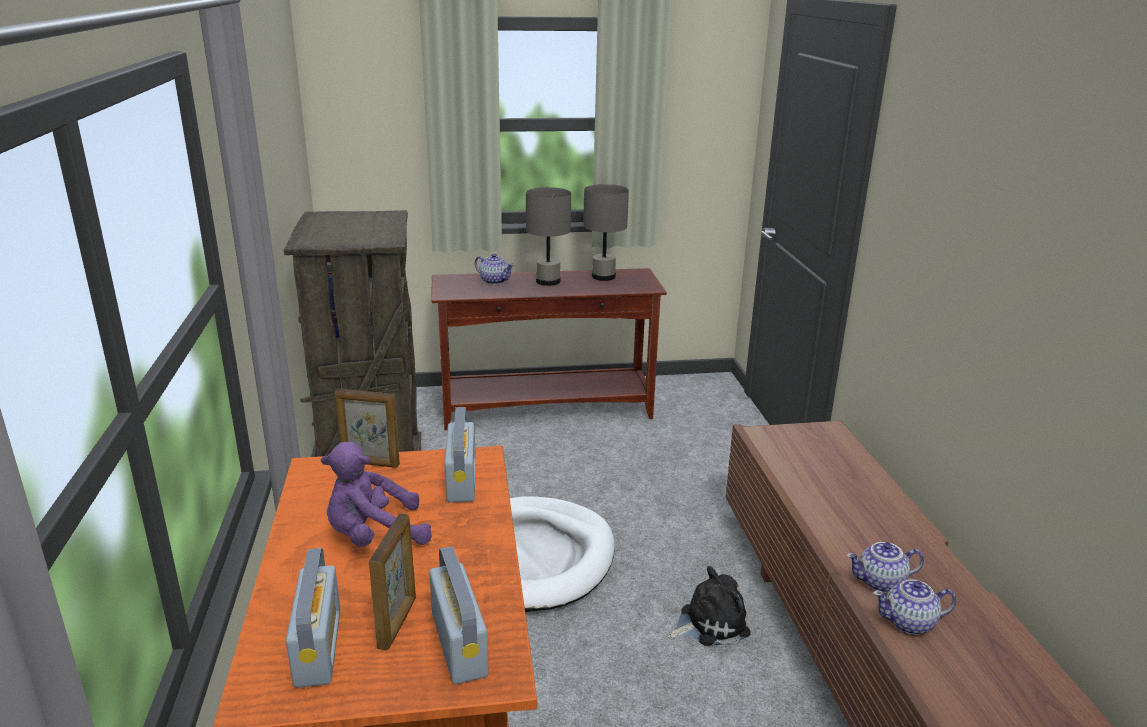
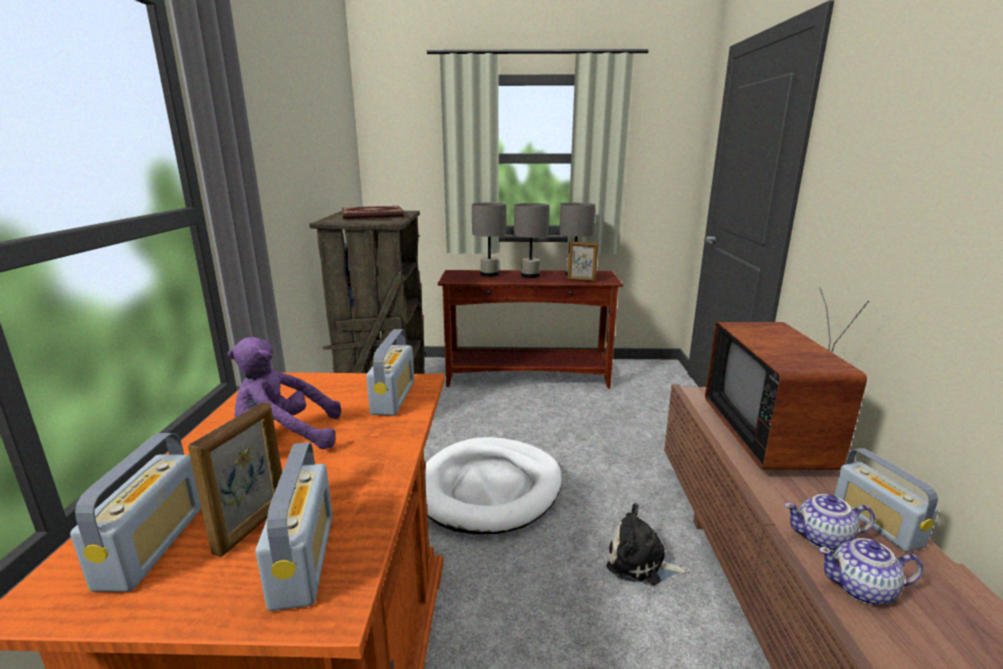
camera: 10 degrees right, 5 degrees down
picture frame [335,388,400,468] -> picture frame moved to [567,241,598,282]
teapot [475,254,514,285] -> grey table lamp [472,202,506,277]
plush toy [668,566,751,646] -> plush toy turned 150 degrees counterclockwise [607,503,689,586]
none -> book [342,206,404,220]
none -> television [705,288,869,470]
none -> radio [834,448,938,552]

